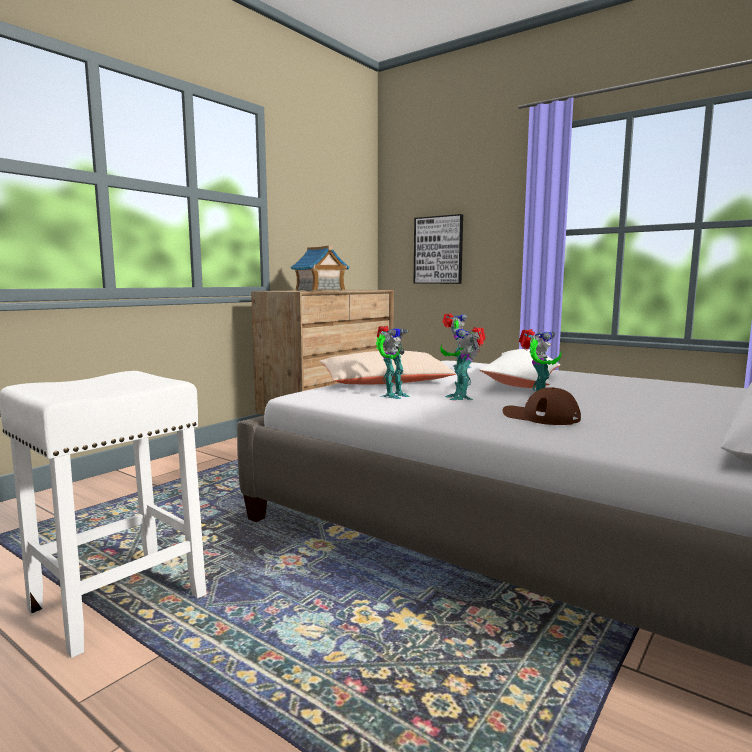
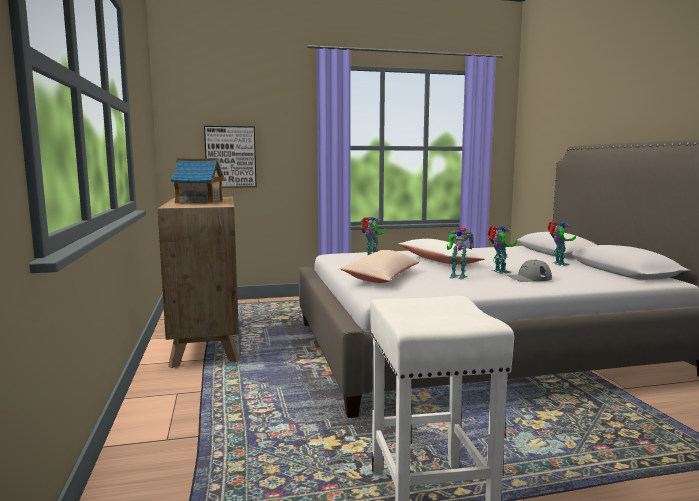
camera: 50 degrees left, 0 degrees up
toy robot [376,326,410,399] -> toy robot moved to [548,222,576,266]
brown cap [503,387,581,425] -> grey cap [506,260,552,282]

